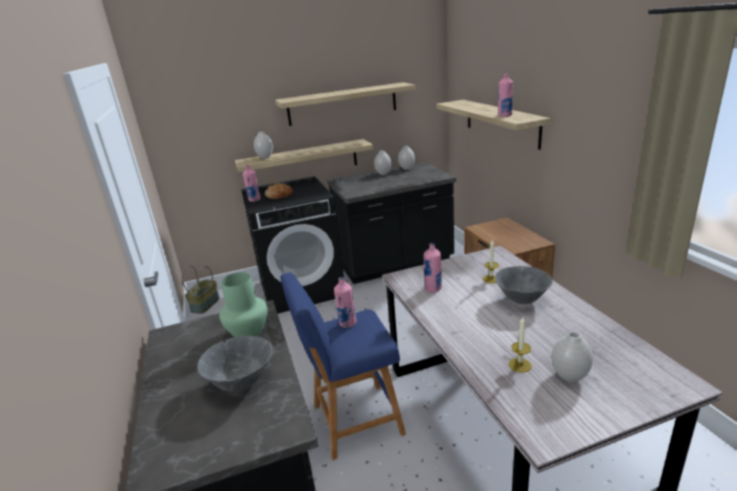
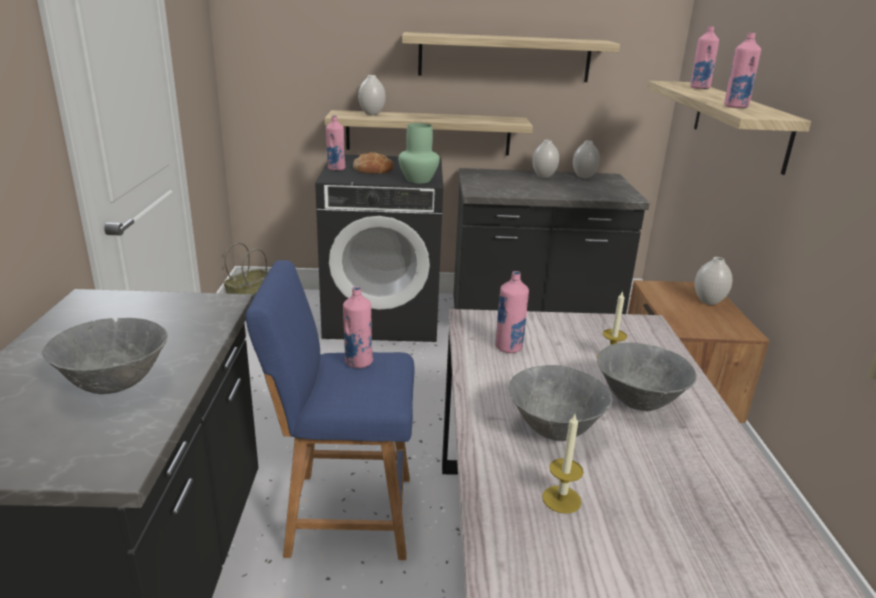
camera: 15 degrees right, 0 degrees up
green vase [219,272,268,337] -> green vase moved to [398,123,440,183]
white vase [551,332,593,382] -> white vase moved to [695,257,733,305]
none -> grey bowl [509,365,613,441]
none -> pink bottle [690,26,719,89]

